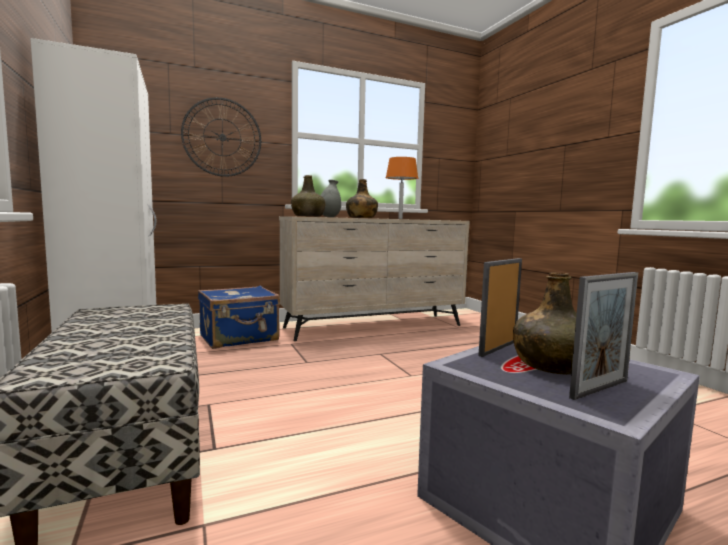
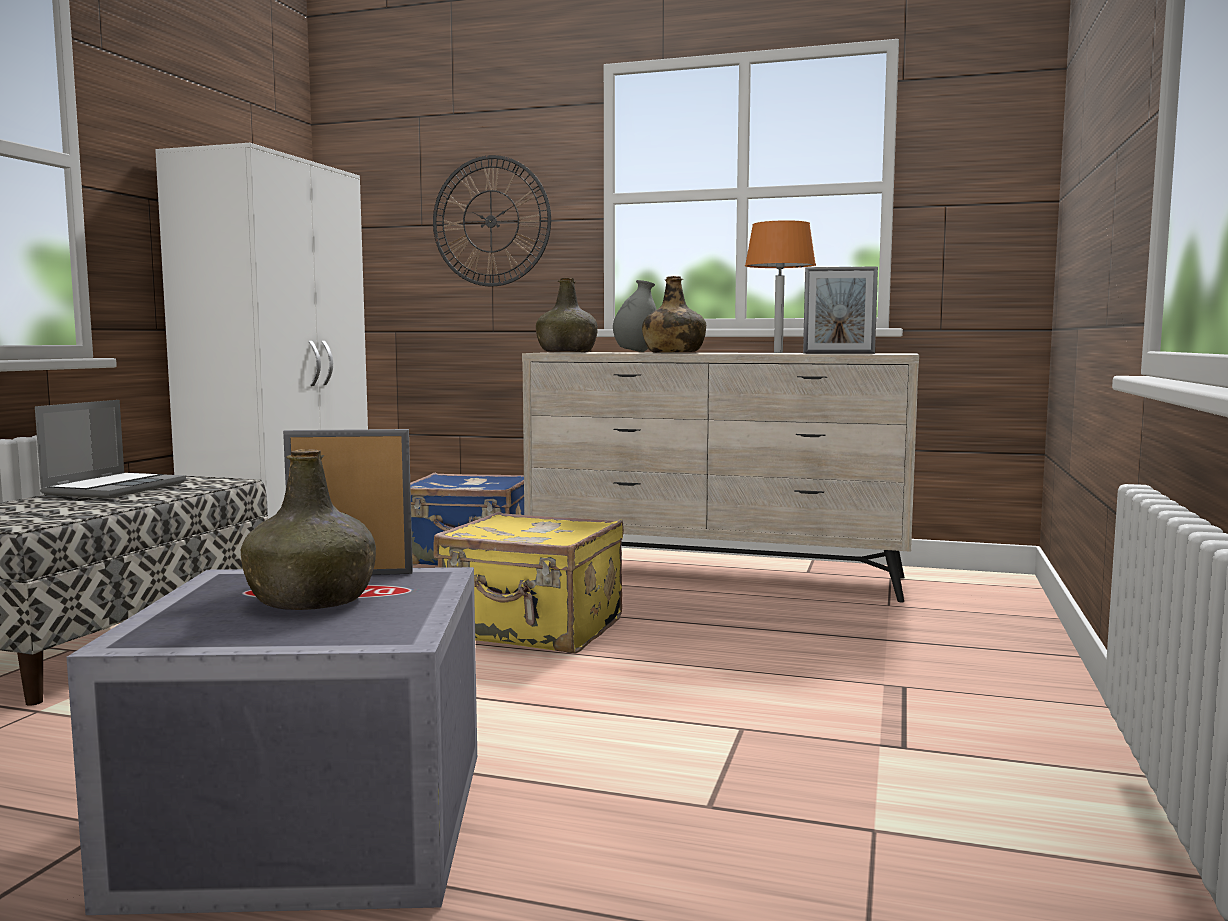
camera: 40 degrees right, 0 degrees up
picture frame [569,272,638,400] -> picture frame moved to [803,266,878,354]
none -> laptop [35,400,186,498]
none -> yellow suitcase [433,512,624,654]

